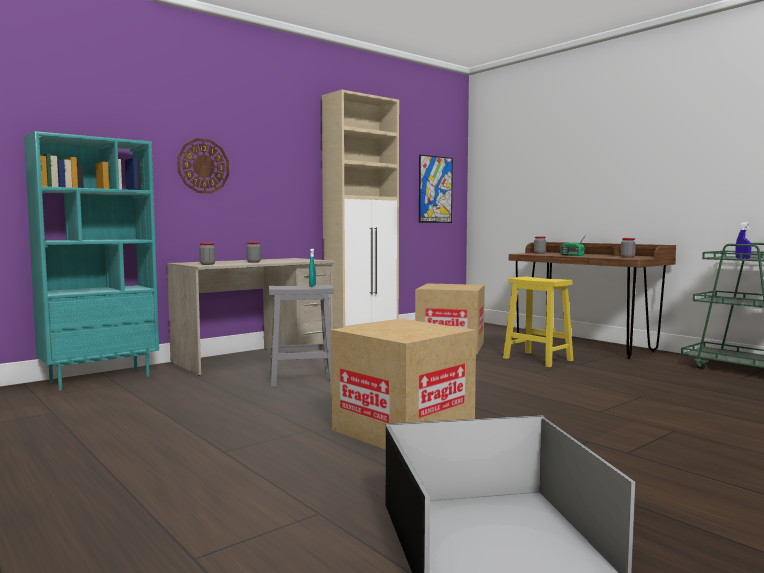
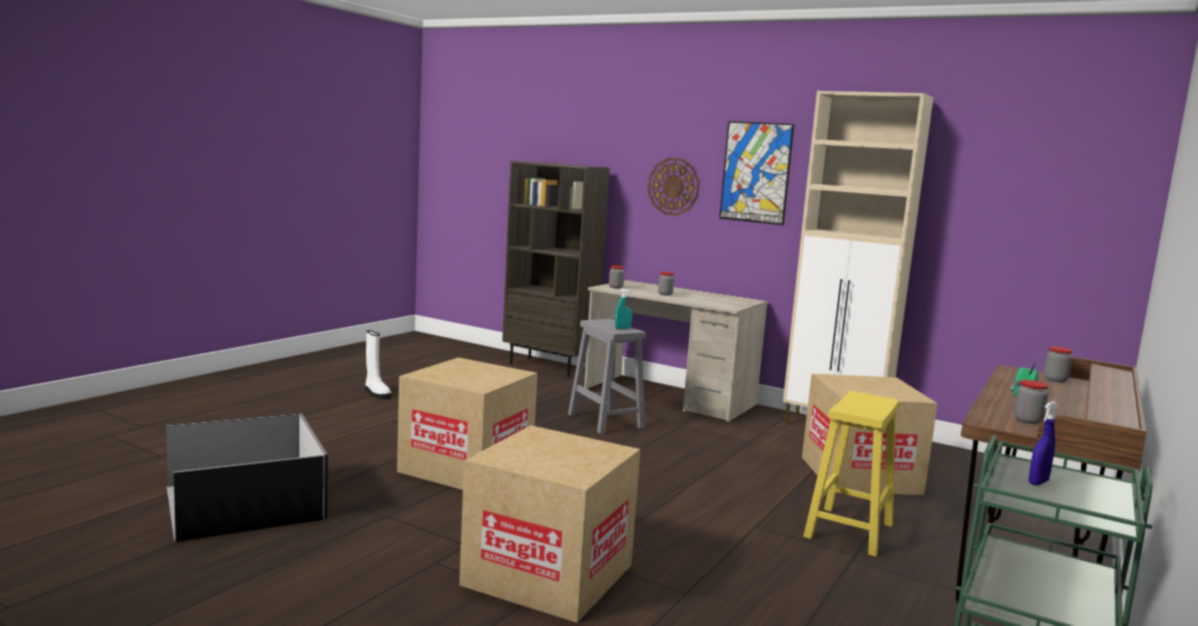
camera: 70 degrees right, 5 degrees up
turquoise bookcase [24,131,159,390] -> brown bookcase [502,161,610,377]
picture [419,155,453,223] -> picture moved to [719,121,794,225]
none -> white boot [365,330,391,399]
none -> cardboard box [459,425,640,623]

